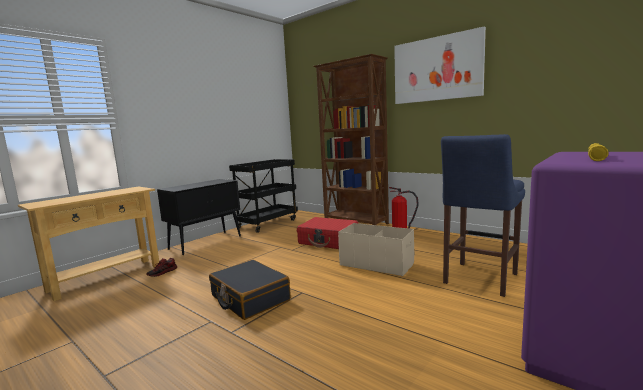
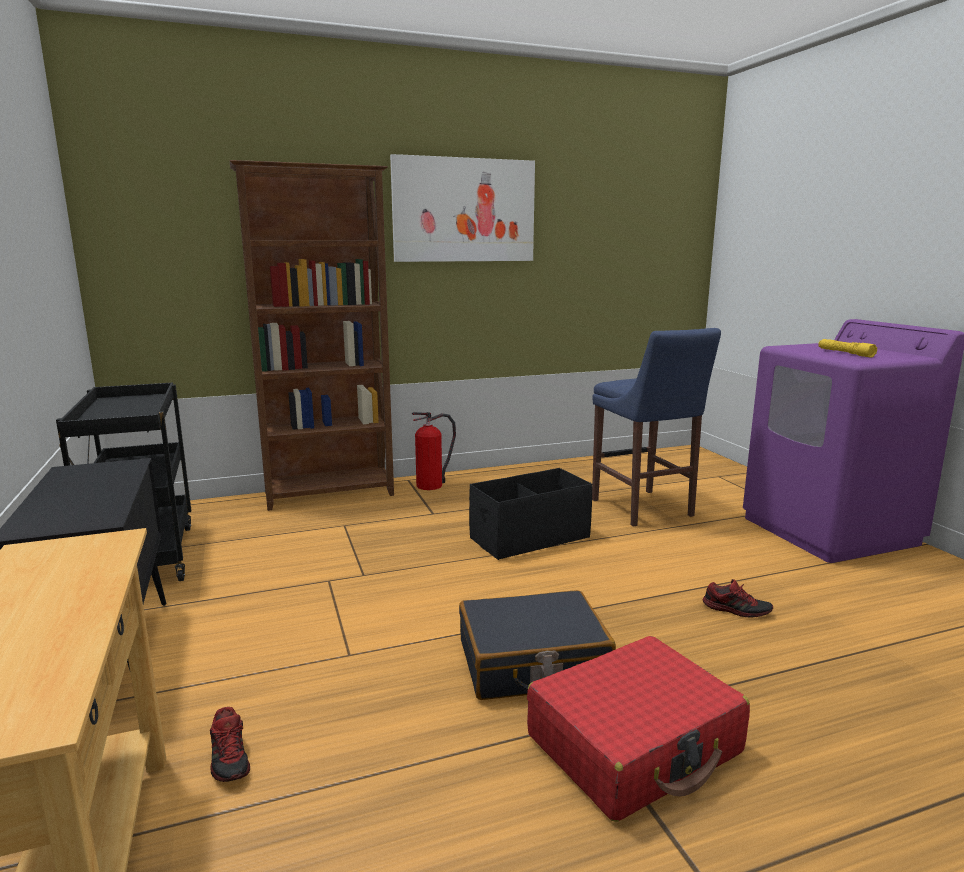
camera: 60 degrees left, 5 degrees up
red suitcase [297,217,358,249] -> red suitcase moved to [527,636,750,822]
beige storage box [338,223,414,276] -> black storage box [469,468,592,560]
none -> shoe [703,579,773,618]

